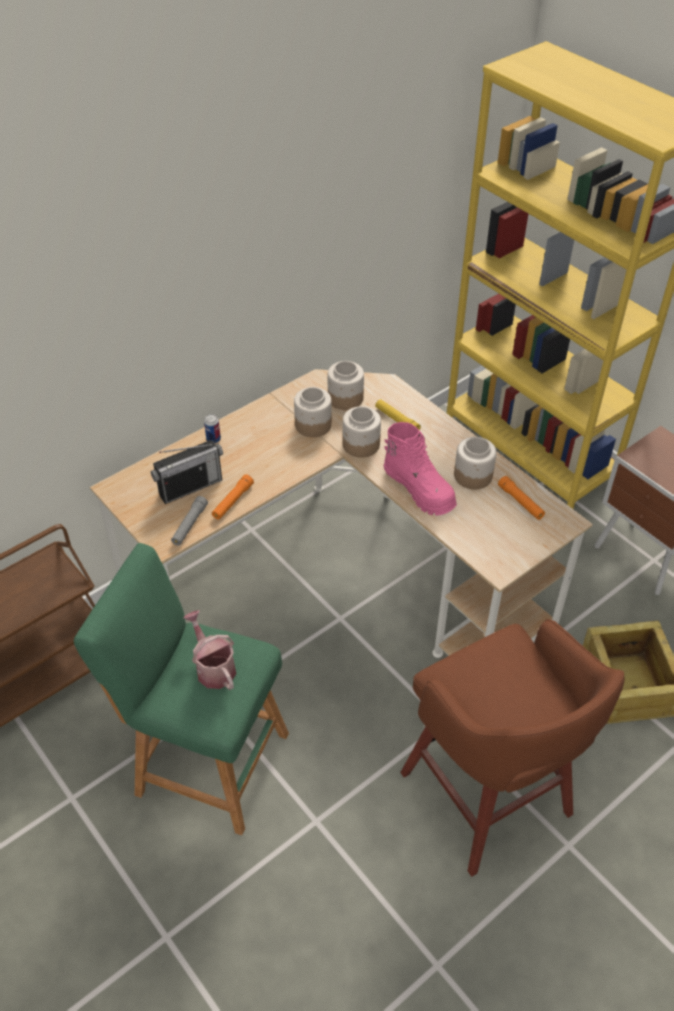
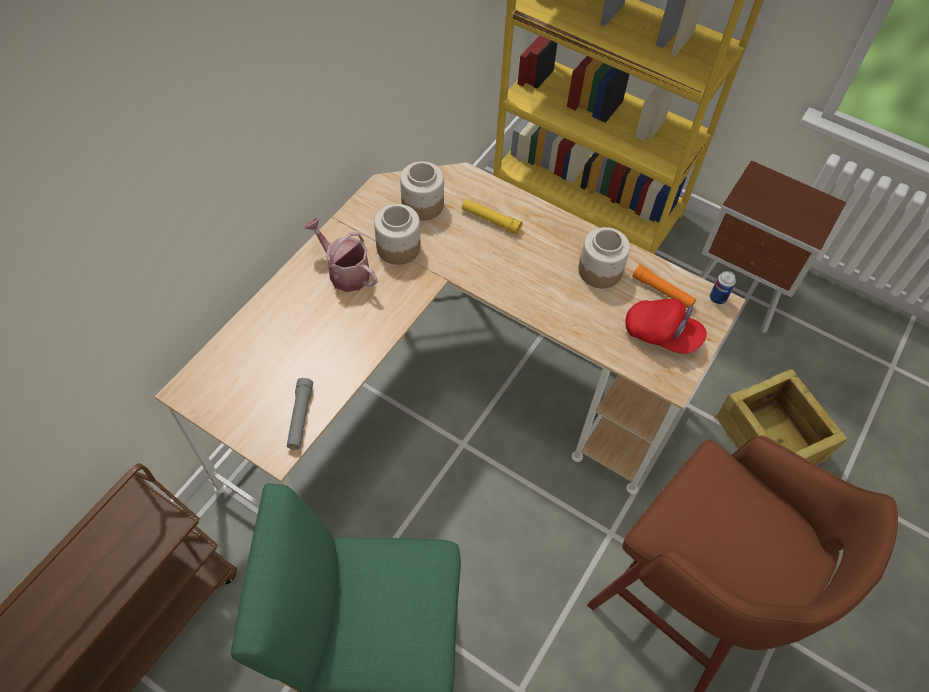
camera: 20 degrees left, 10 degrees up
radio [151,440,223,504] -> none
watering can [183,610,236,690] -> watering can moved to [304,218,377,292]
can [204,414,221,443] -> can moved to [710,271,736,304]
orange flashlight [212,474,254,520] -> none
jar [343,406,381,458] -> none
pink boot [384,422,457,516] -> none
none -> red cap [625,299,707,354]

